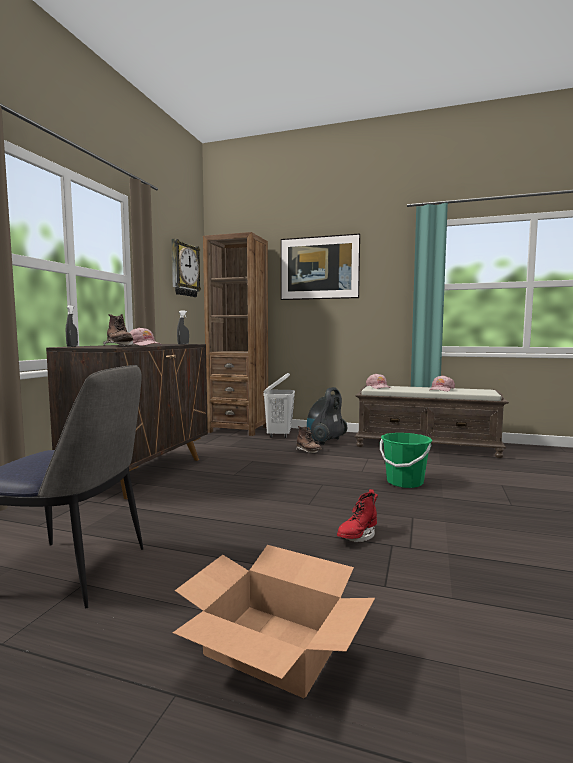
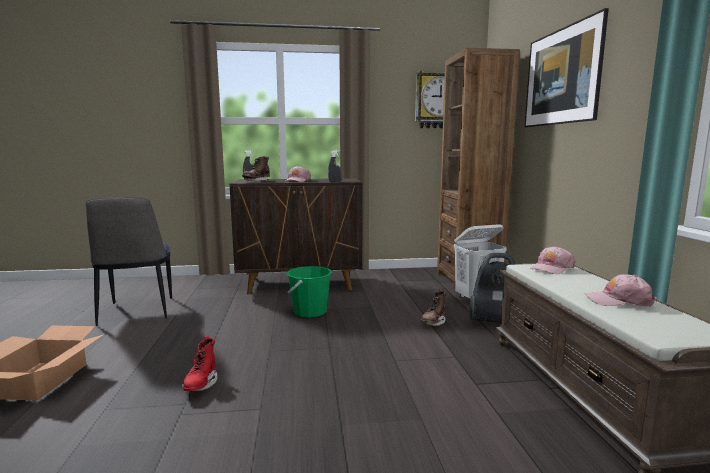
camera: 65 degrees right, 5 degrees up
red boot [337,489,378,542] -> red boot turned 105 degrees counterclockwise [182,336,217,391]
green bucket [380,433,432,488] -> green bucket moved to [286,266,332,318]

